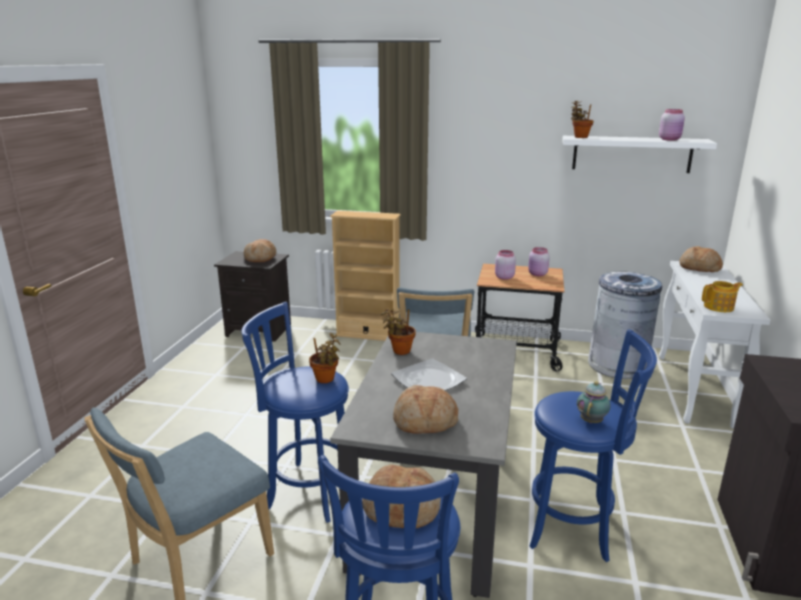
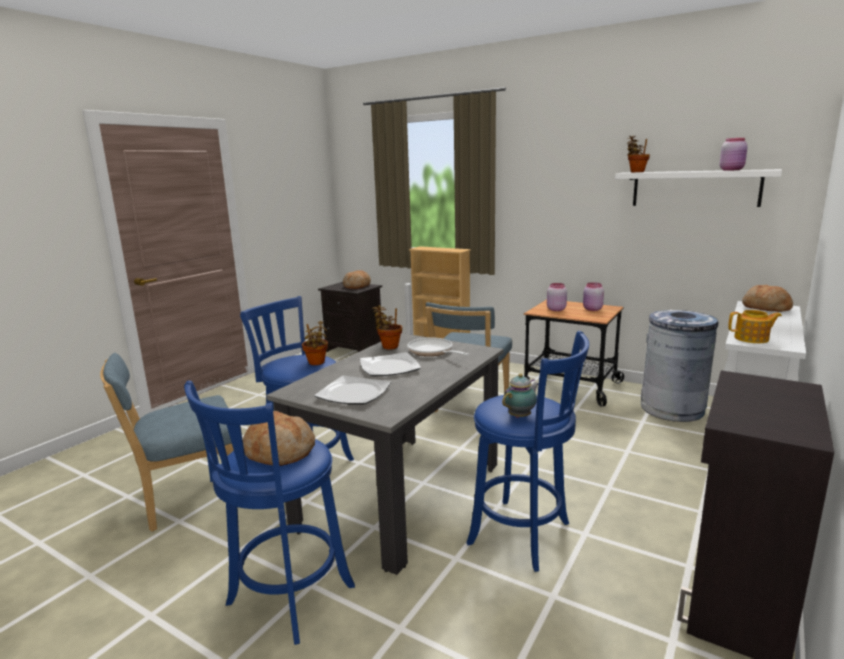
camera: 20 degrees right, 5 degrees down
bread [393,385,458,434] -> plate [314,375,391,404]
none -> frying pan [407,338,469,356]

